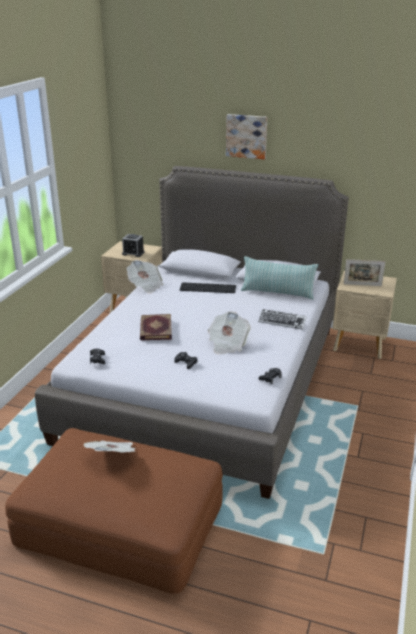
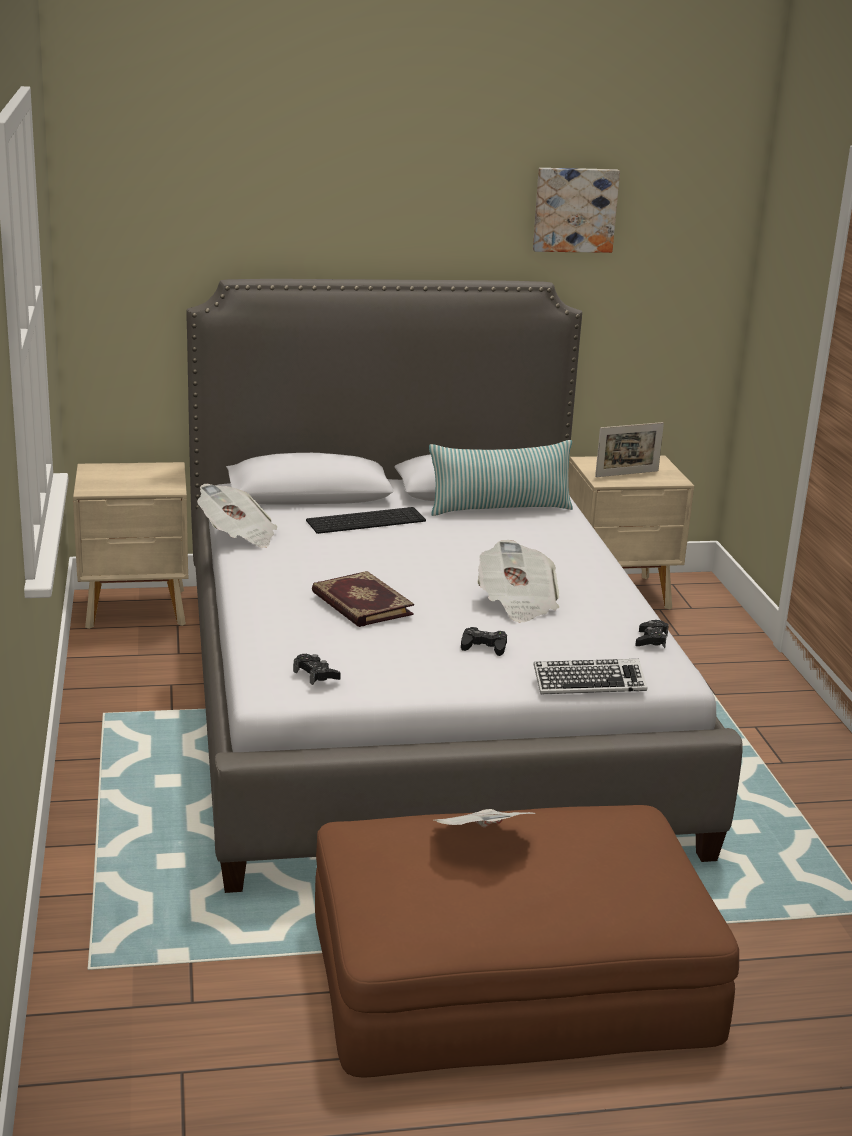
camera: 30 degrees left, 5 degrees down
alarm clock [122,234,145,257] -> none
picture [226,114,267,159] -> picture moved to [533,168,620,253]
keyboard [258,309,307,330] -> keyboard moved to [534,659,648,694]

